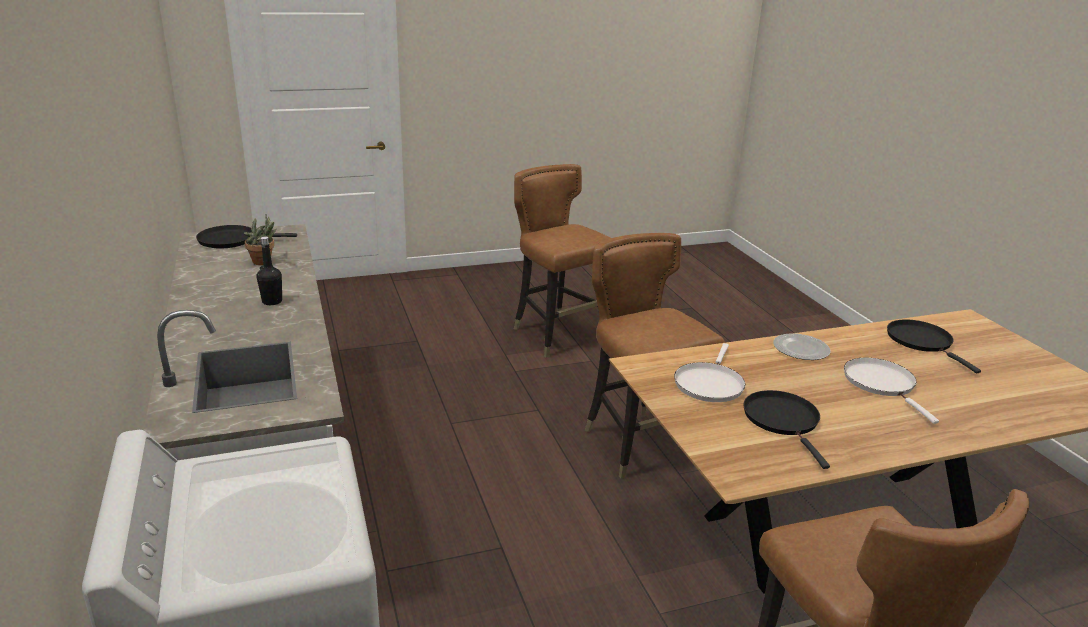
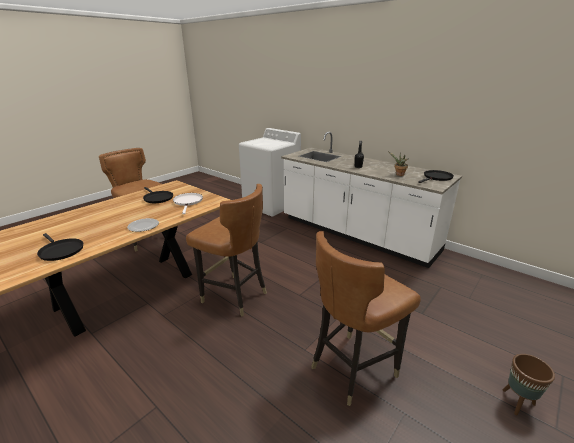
camera: 150 degrees right, 0 degrees up
brown chair [514,164,611,358] -> brown chair turned 120 degrees clockwise [311,231,421,406]
white frying pan [844,358,939,424] -> none
none -> brown planter [502,354,555,415]

